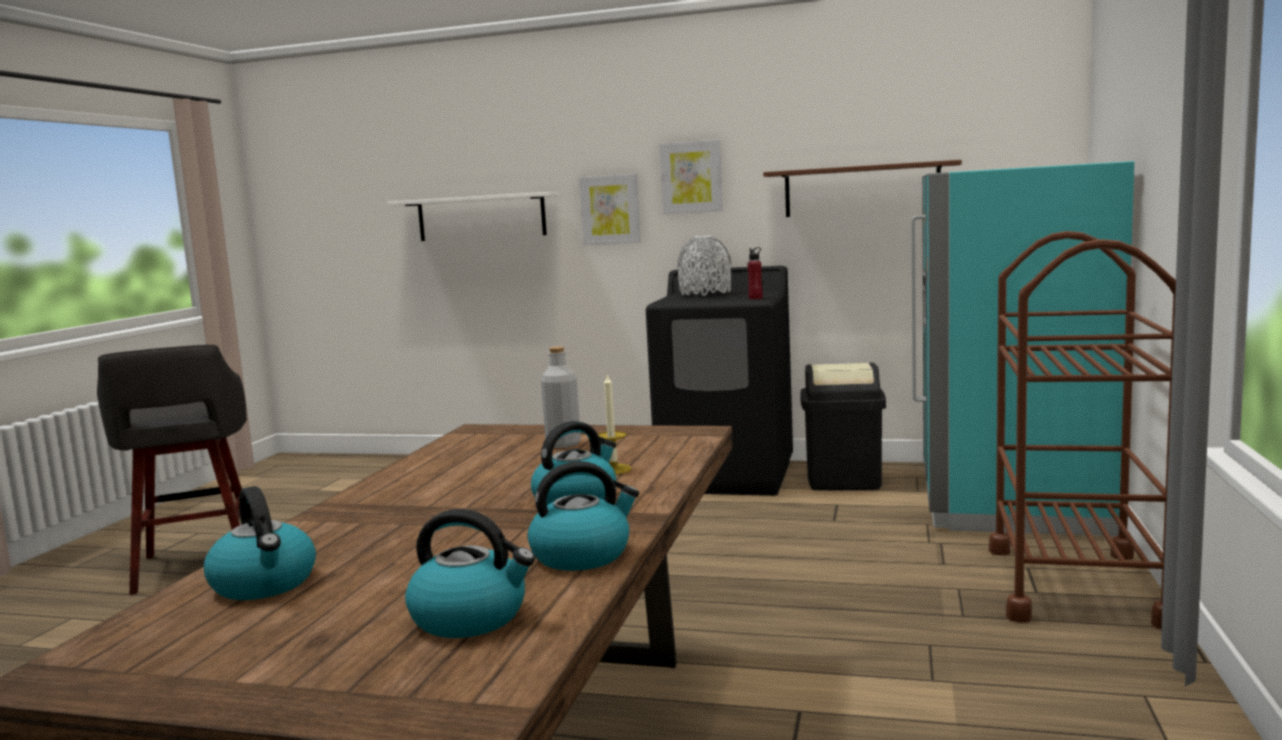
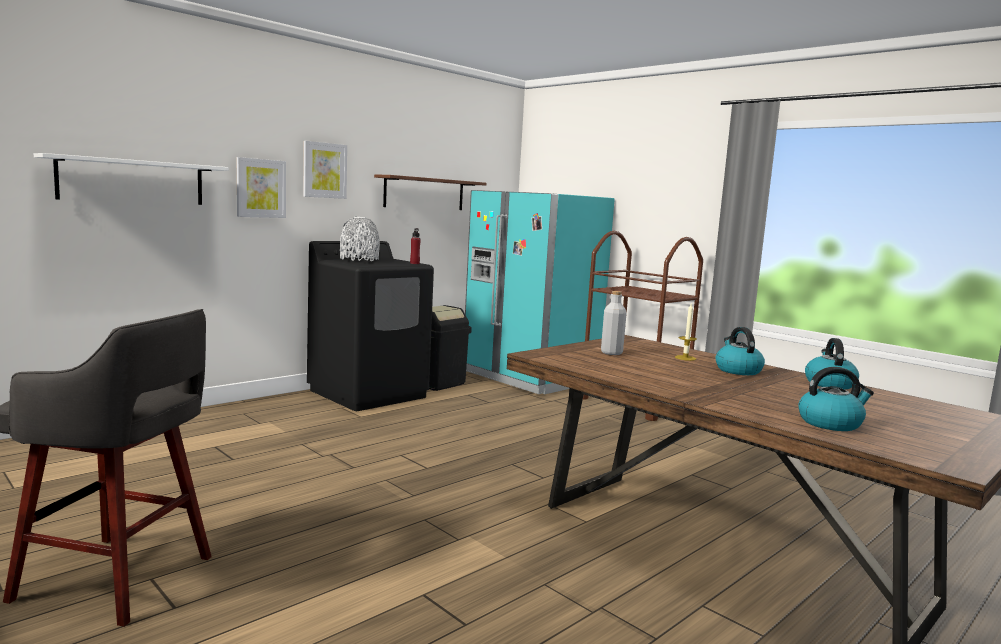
camera: 60 degrees left, 0 degrees up
kettle [405,509,535,638] -> none

